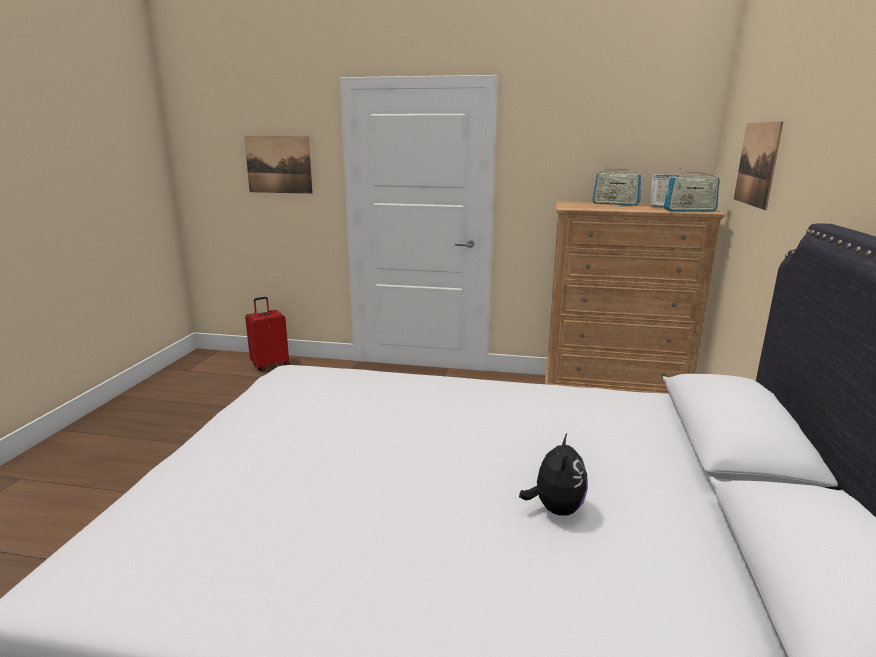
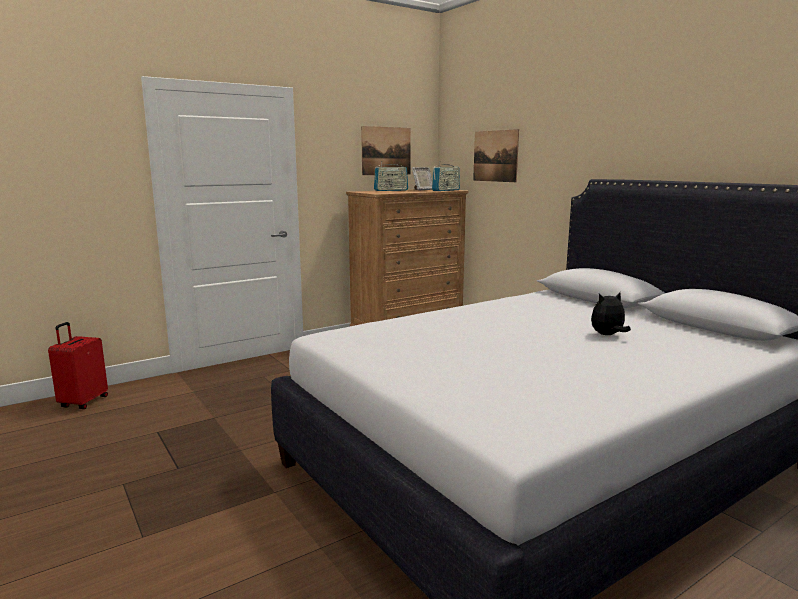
camera: 45 degrees left, 5 degrees down
picture [244,136,313,194] -> picture moved to [361,126,411,175]
plush toy [519,433,588,516] -> plush toy turned 75 degrees counterclockwise [591,292,631,335]

